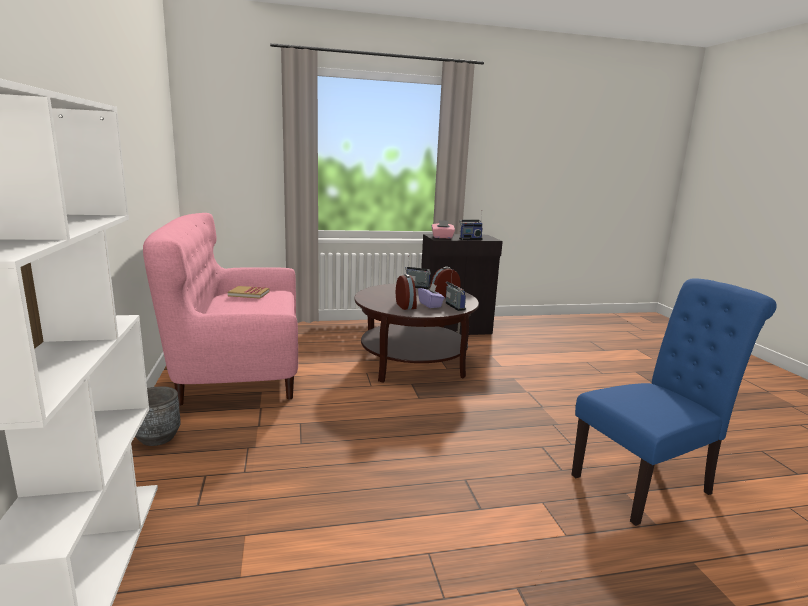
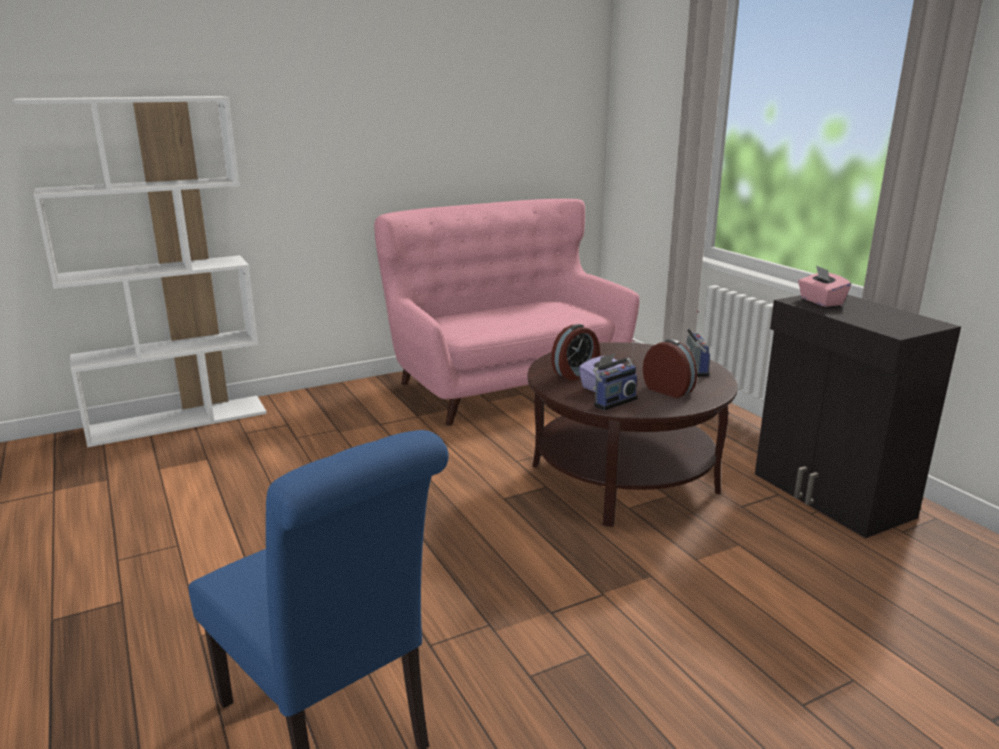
camera: 75 degrees right, 5 degrees up
grey planter [135,386,181,446] -> none
book [228,286,270,299] -> none
radio [459,210,483,240] -> none

